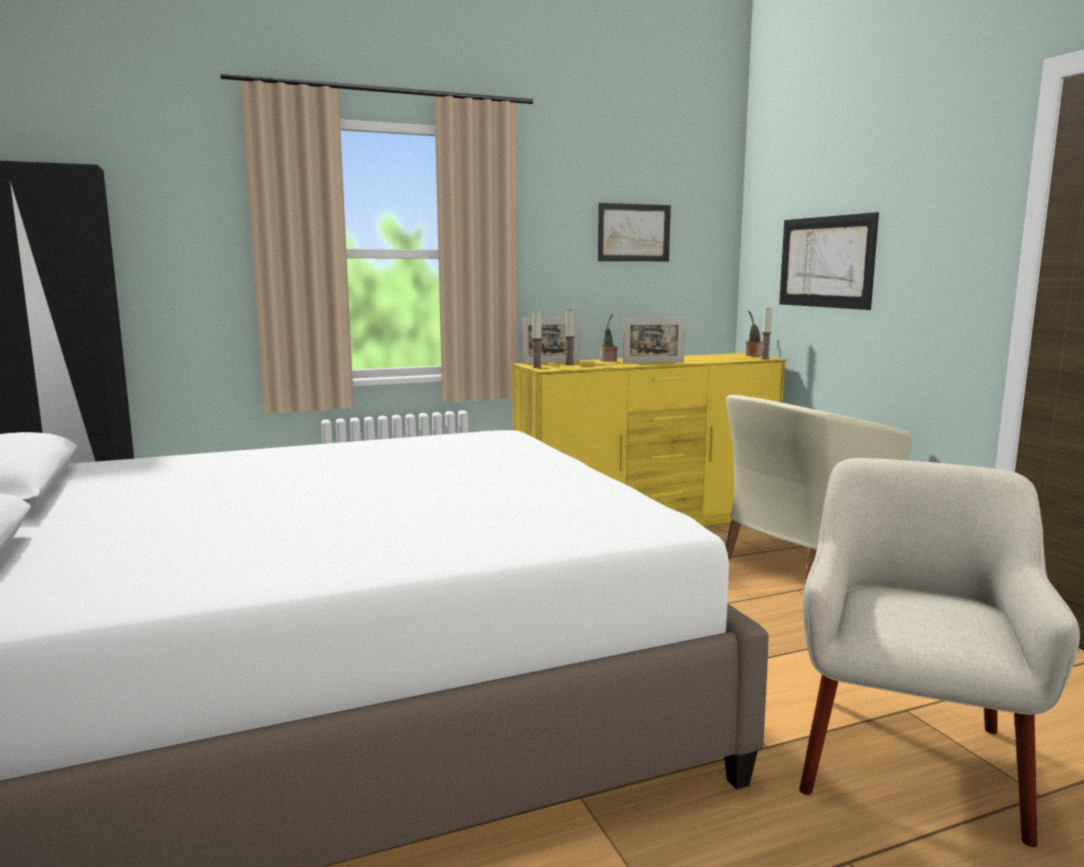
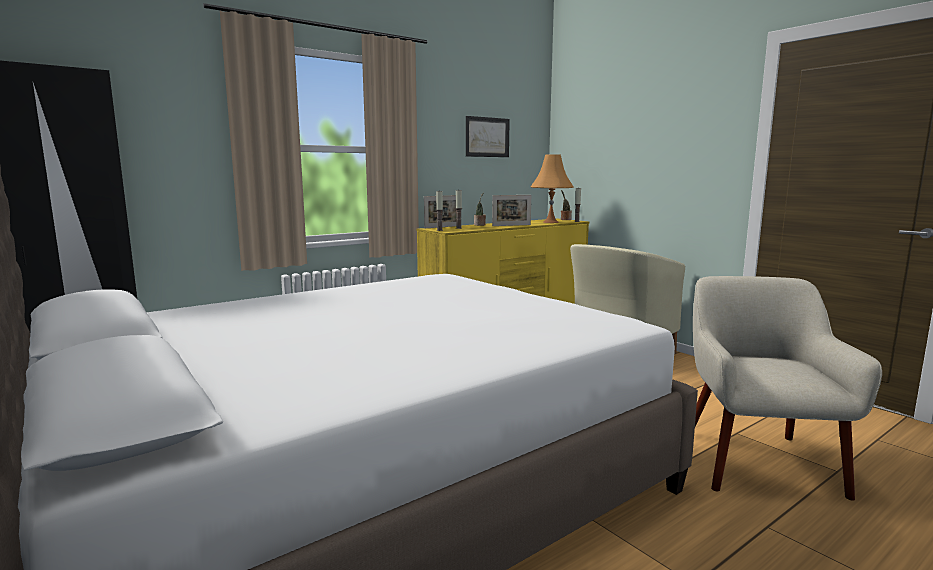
camera: 15 degrees left, 0 degrees up
picture [779,212,879,310] -> none
none -> orange table lamp [531,154,574,223]

